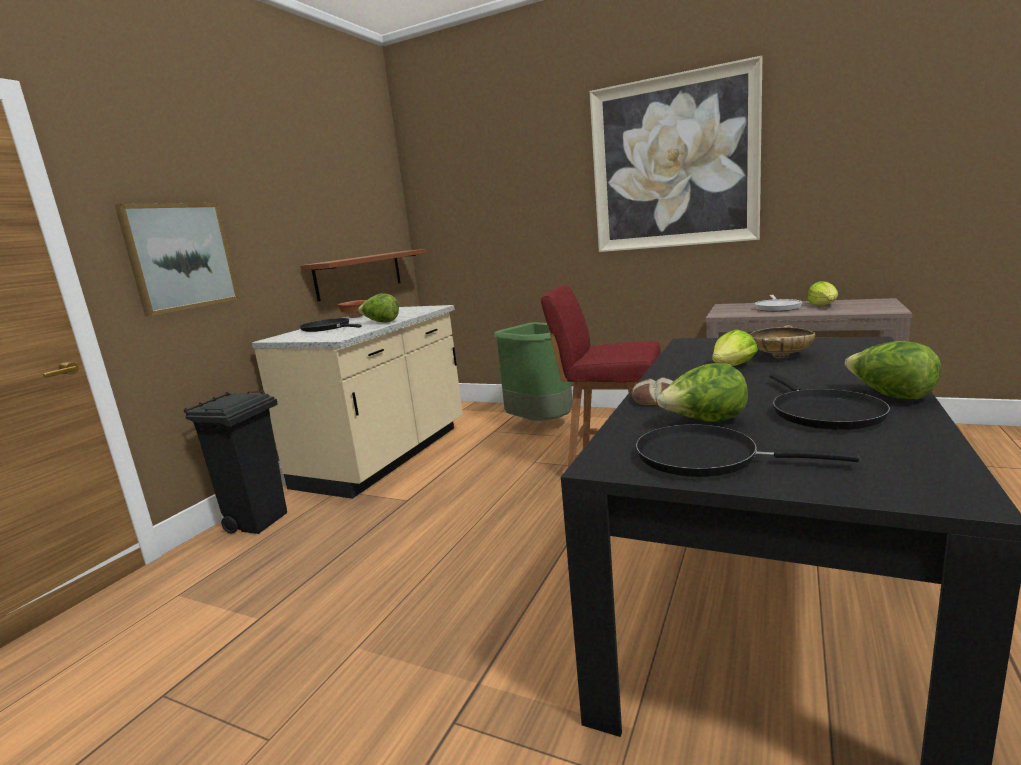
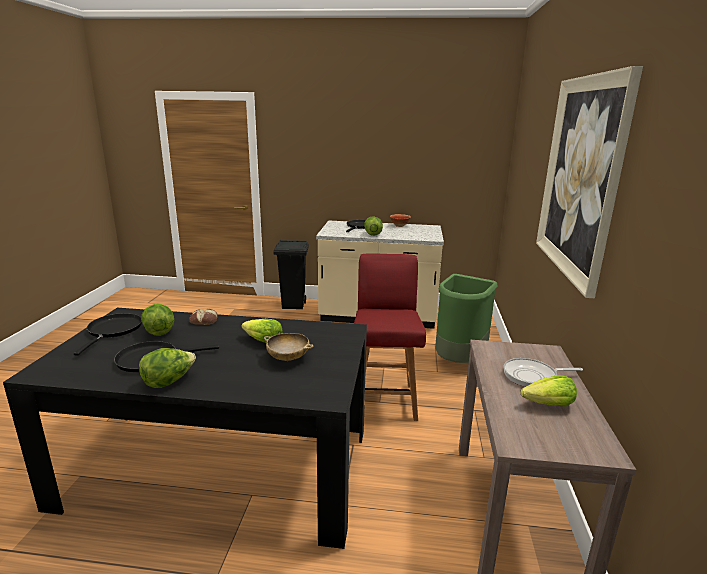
camera: 70 degrees right, 5 degrees up
picture [115,203,240,316] -> none
brown shelf [300,249,427,301] -> none

